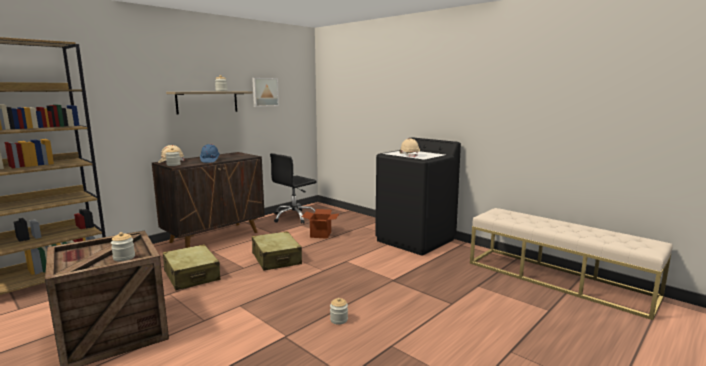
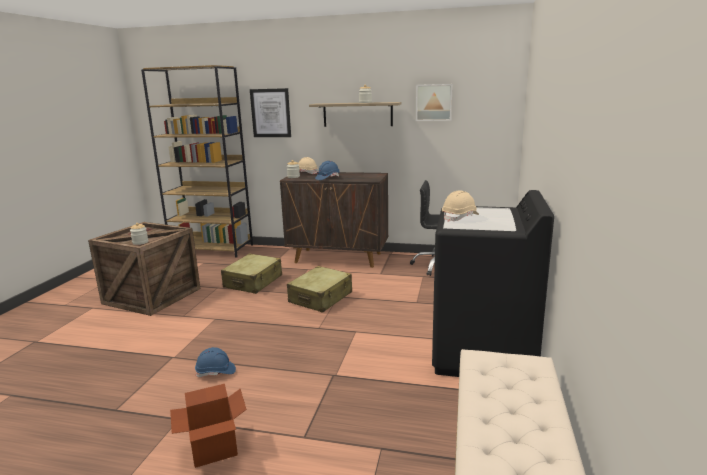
camera: 60 degrees right, 5 degrees up
cardboard box [302,209,339,239] -> cardboard box moved to [170,384,247,468]
jar [330,298,348,325] -> blue hard hat [195,347,236,377]
none -> picture [250,88,291,137]

